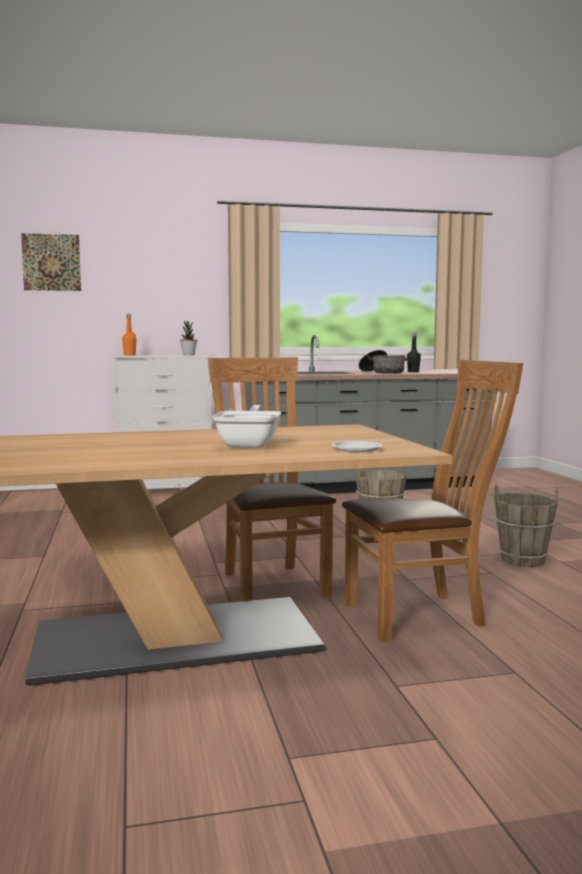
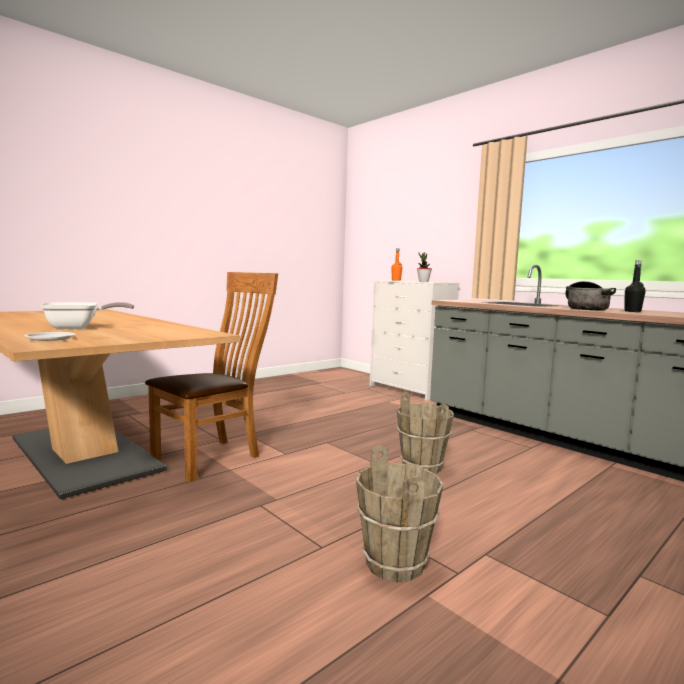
camera: 60 degrees right, 0 degrees up
picture [21,233,81,291] -> none
brown chair [342,360,523,642] -> none

